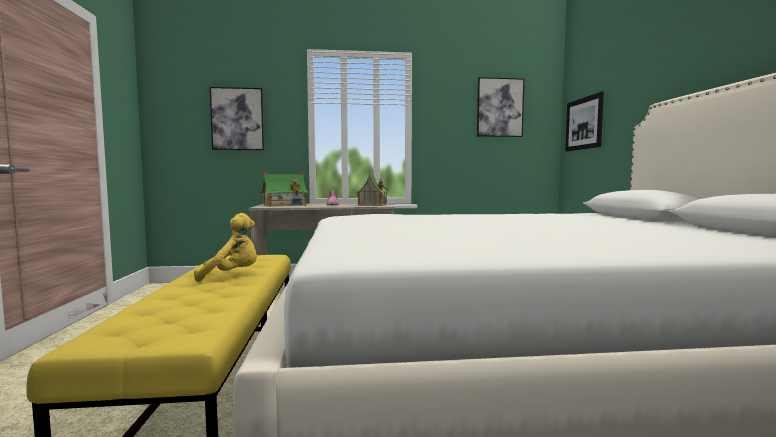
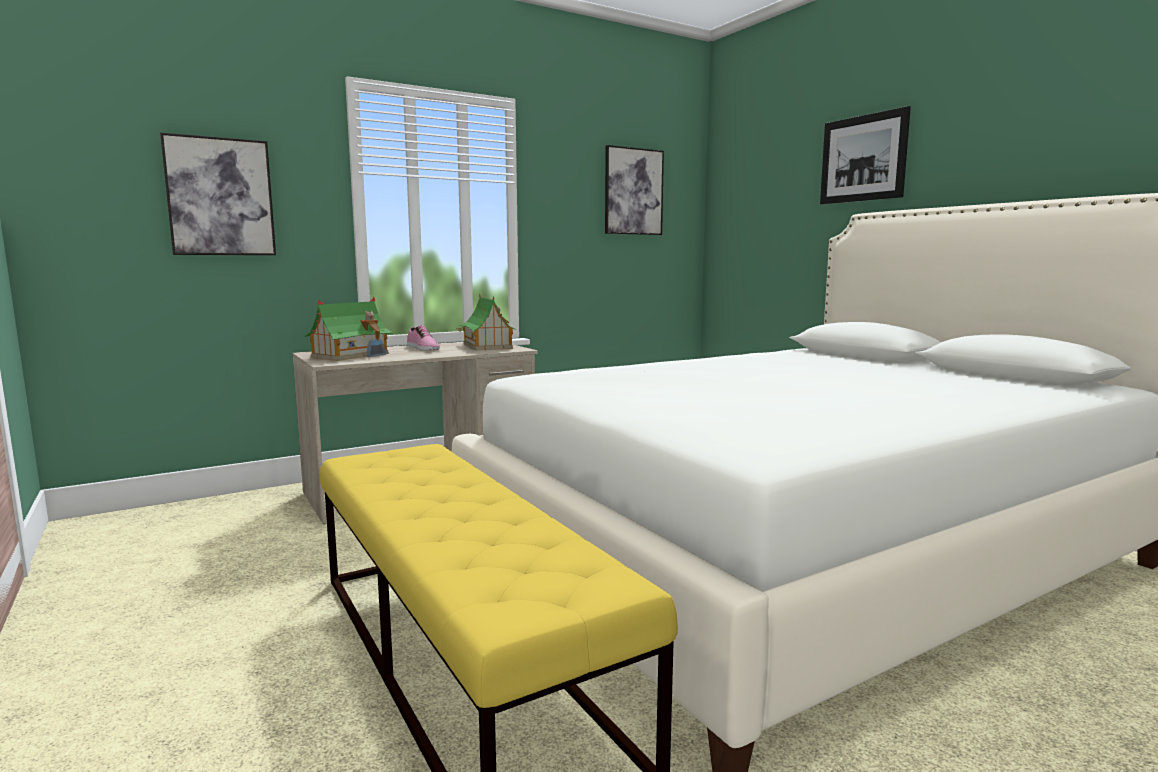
camera: 25 degrees left, 5 degrees up
yellow plush toy [194,213,257,282] -> none
picture [565,91,604,151] -> picture moved to [820,106,911,204]

